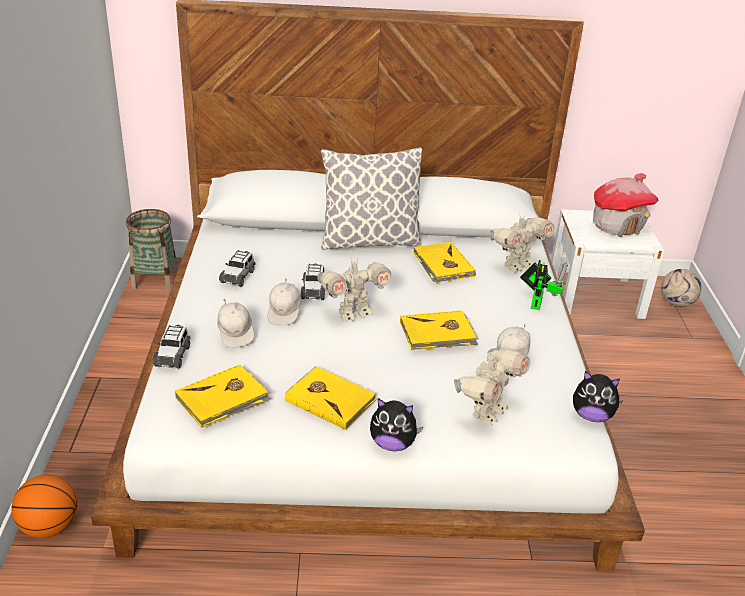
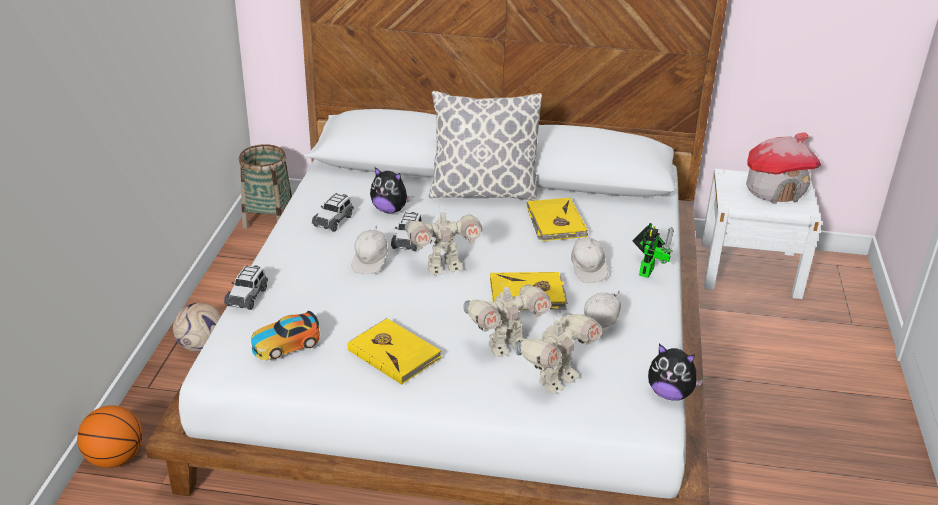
camera: 10 degrees right, 0 degrees up
yellow book [175,364,271,428] -> toy car [251,311,321,360]
white cap [217,298,254,348] -> white cap moved to [571,234,608,283]
plush toy [370,398,423,451] -> plush toy moved to [370,167,413,213]
toy robot [489,213,555,272] -> toy robot moved to [463,280,551,357]
football [661,269,702,307] -> football moved to [173,303,221,352]

